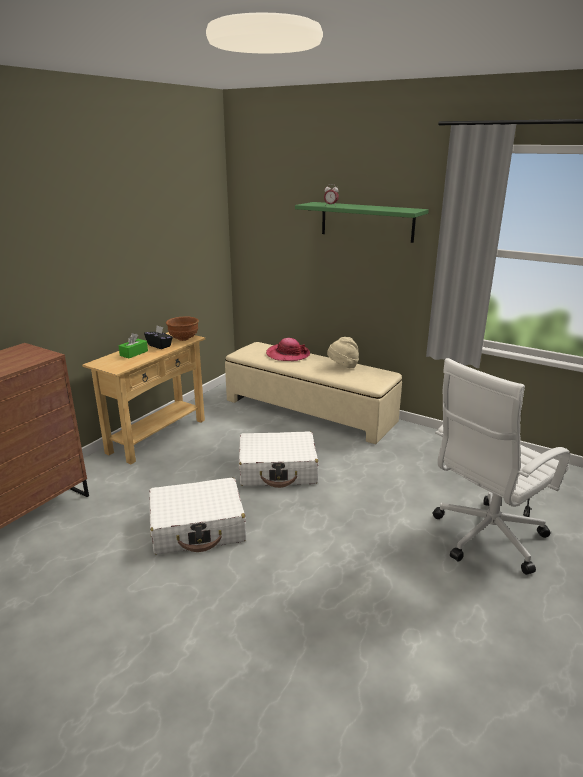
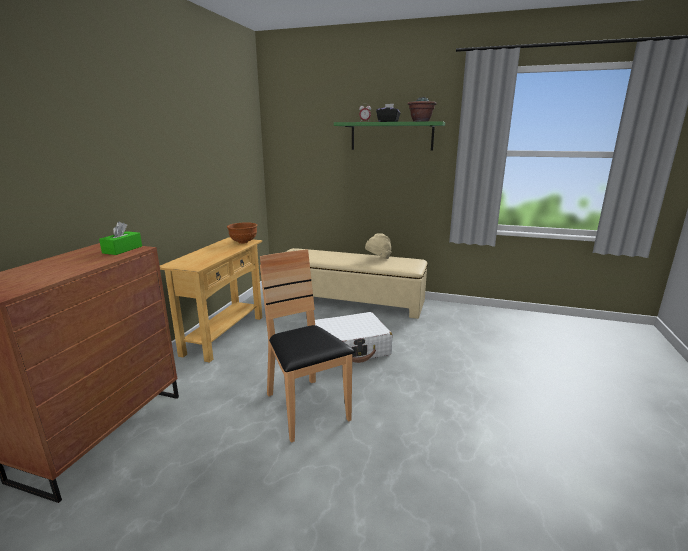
camera: 15 degrees left, 5 degrees down
green tissue box [119,333,148,358] -> green tissue box moved to [99,221,142,255]
black tissue box [144,326,173,349] -> black tissue box moved to [376,104,401,122]
white suitcase [149,478,246,555] -> brown chair [260,249,354,443]
hat [266,338,310,361] -> none
white office chair [432,358,570,575] -> none
none -> potted plant [408,97,436,122]

